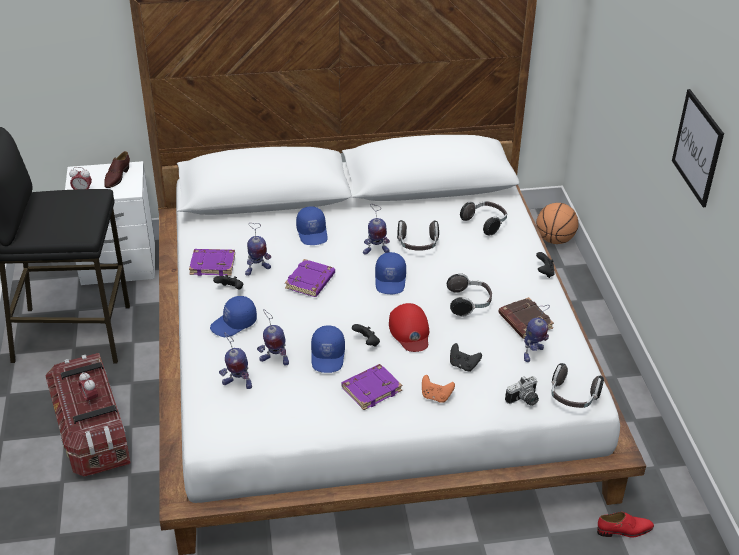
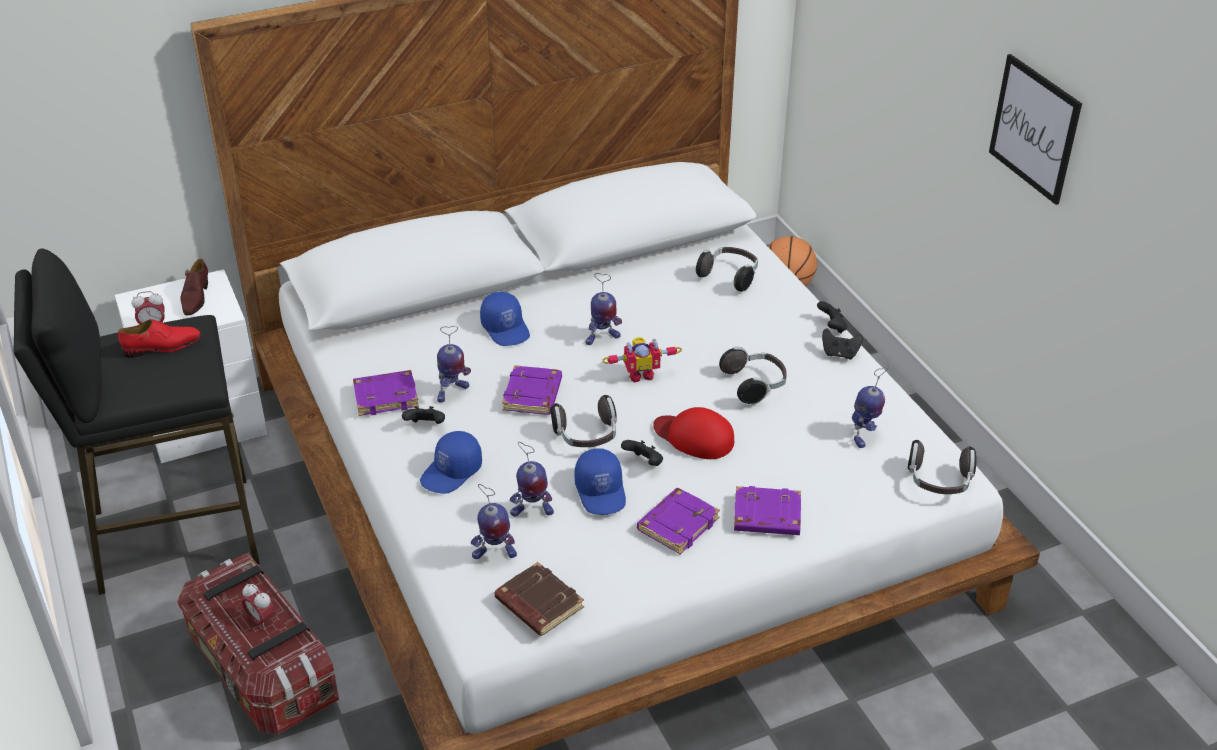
camera: 15 degrees left, 0 degrees up
blue cap [375,252,406,294] -> toy robot [602,337,682,383]
red cap [389,303,429,352] -> red cap turned 150 degrees clockwise [653,407,734,459]
headphones [397,220,439,251] -> headphones moved to [551,395,617,447]
orange game controller [422,375,455,403] -> purple book [734,486,801,535]
black game controller [450,343,482,372] -> black game controller moved to [822,328,863,359]
brown book [498,297,554,339] -> brown book moved to [494,562,584,636]
camera [505,376,539,406] -> none
red shoe [597,512,654,537] -> red shoe moved to [118,319,201,358]

